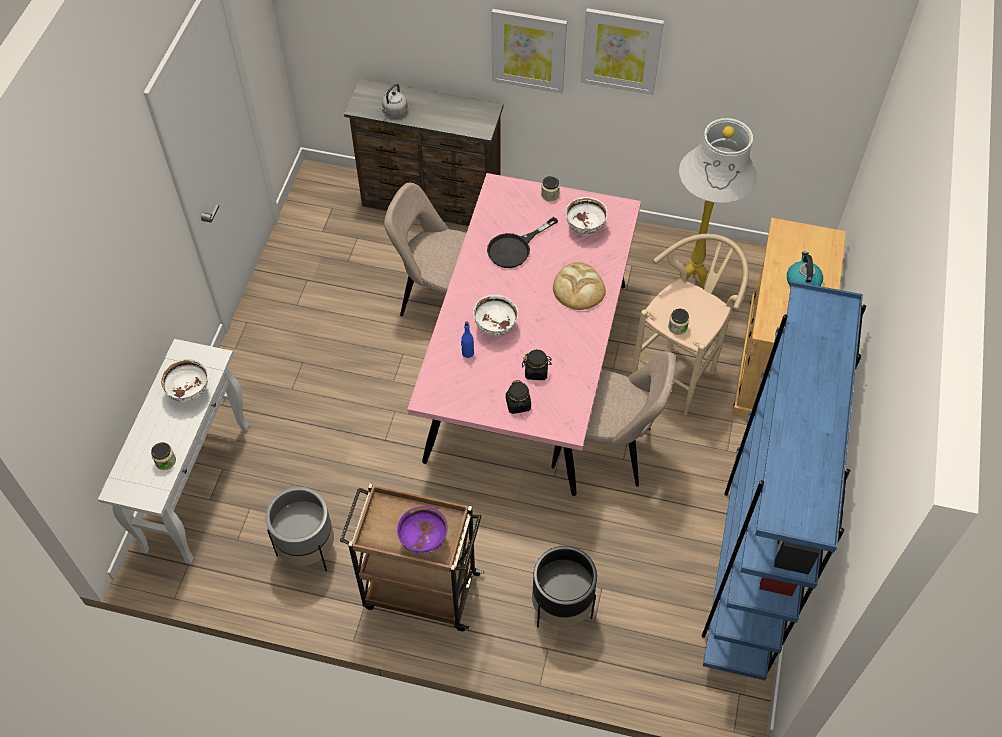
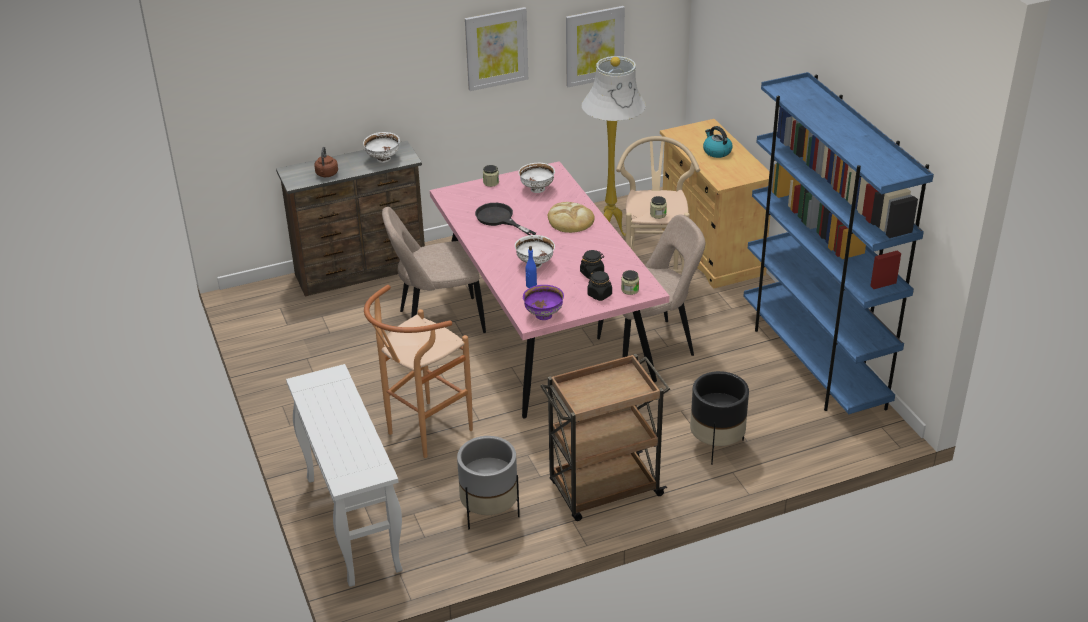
camera: 35 degrees left, 20 degrees down
jar [151,442,176,470] -> jar moved to [621,270,639,295]
white bowl [160,359,208,402] -> white bowl moved to [363,132,400,163]
grey kettle [379,83,408,117] -> brown kettle [314,147,338,177]
purple bowl [397,506,448,554] -> purple bowl moved to [523,285,564,320]
black frying pan [487,217,558,268] -> black frying pan turned 120 degrees clockwise [475,203,536,235]
picture [491,9,567,94] -> picture moved to [566,6,625,87]
none -> brown stool [364,285,473,458]

